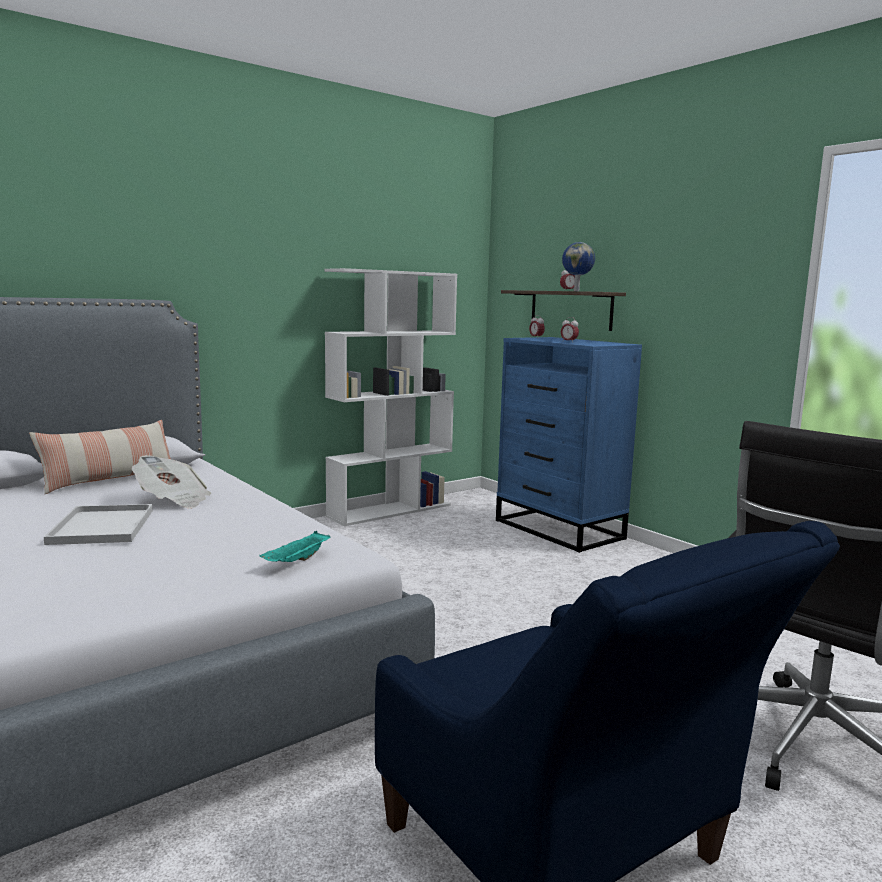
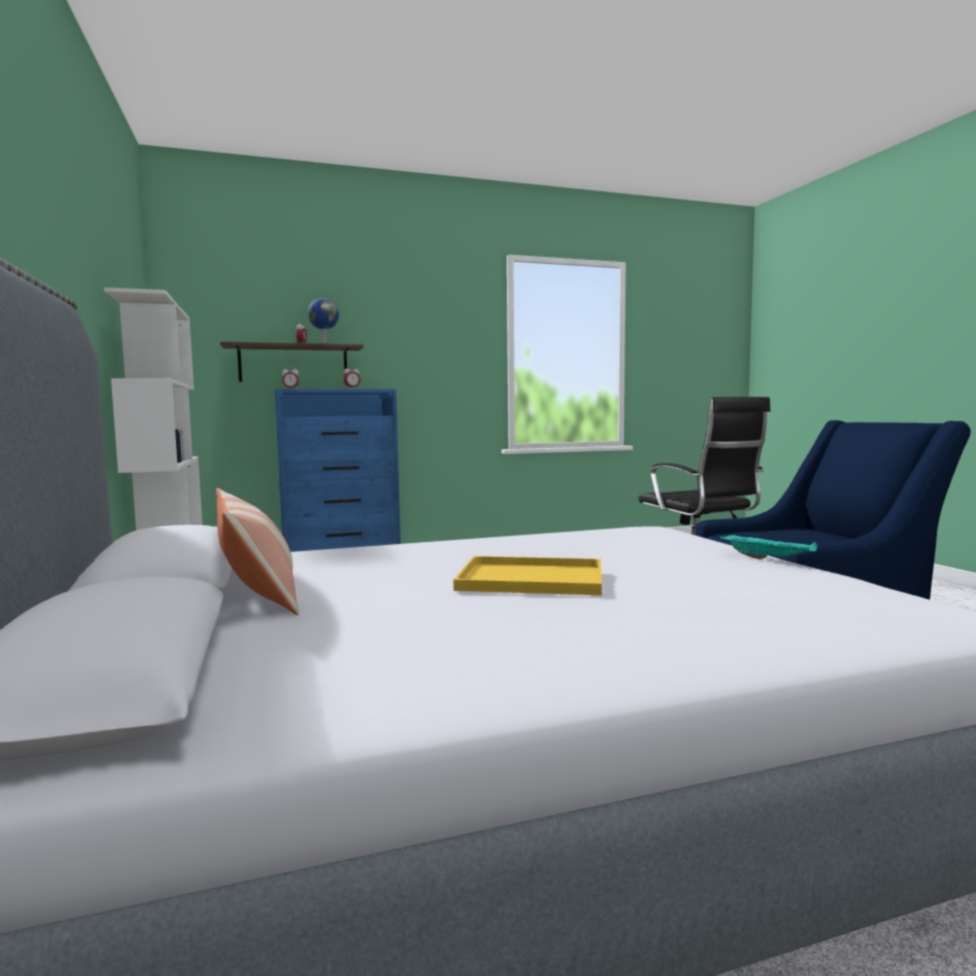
camera: 70 degrees left, 5 degrees down
white tray [44,504,153,545] -> yellow tray [453,556,602,595]
newspaper [132,455,211,509] -> none
turquoise tray [260,531,330,562] -> turquoise tray moved to [720,534,818,559]

